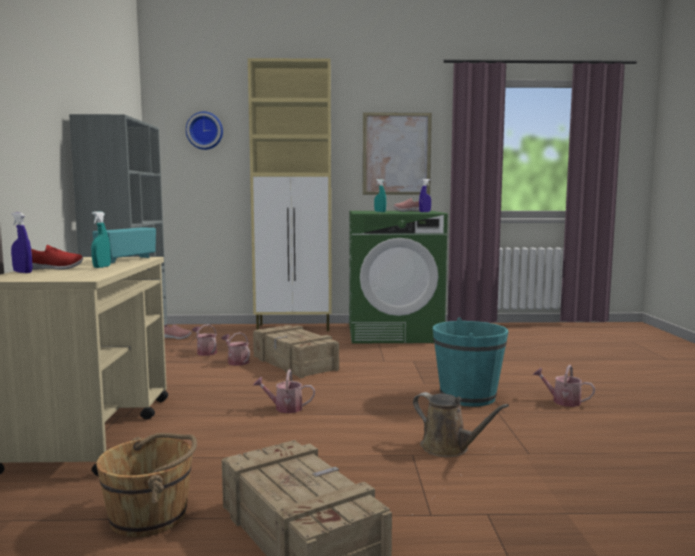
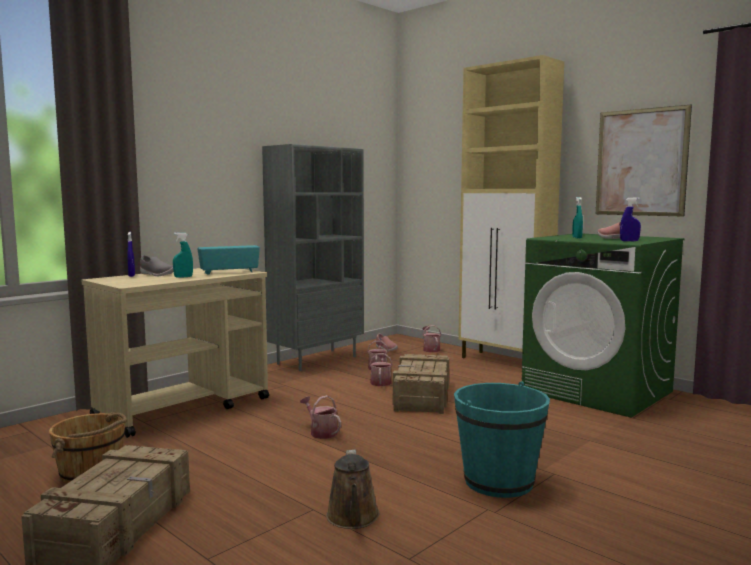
camera: 45 degrees right, 0 degrees up
red shoe [31,245,83,270] -> grey shoe [140,255,174,276]
wall clock [186,112,223,150] -> none
watering can [533,365,595,407] -> watering can moved to [422,325,441,353]

